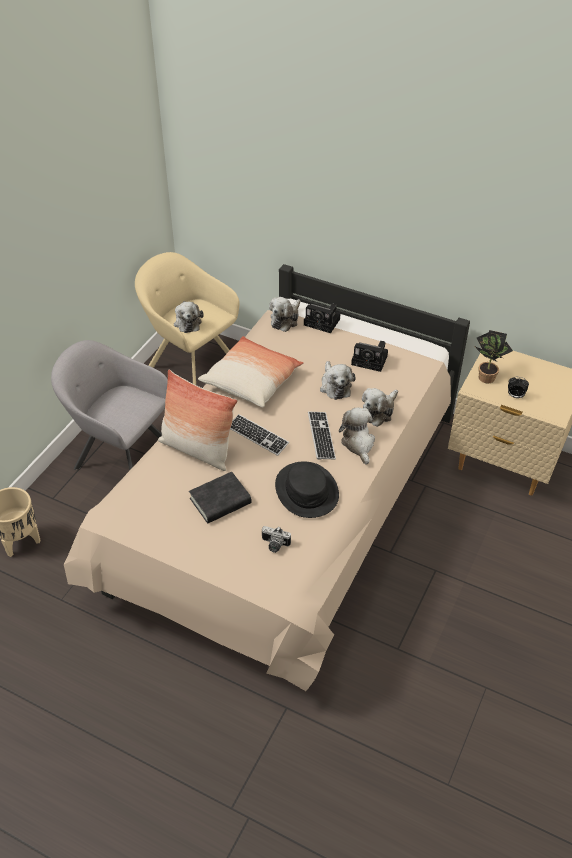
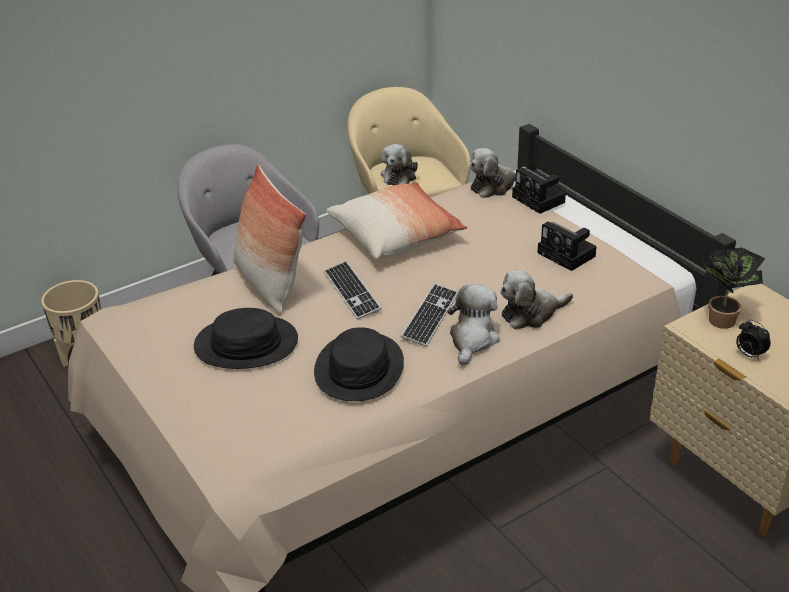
camera: 30 degrees right, 10 degrees down
black book [189,472,252,523] -> black hat [194,308,298,369]
camera [262,526,291,553] -> none
plush toy [320,361,356,400] -> none

